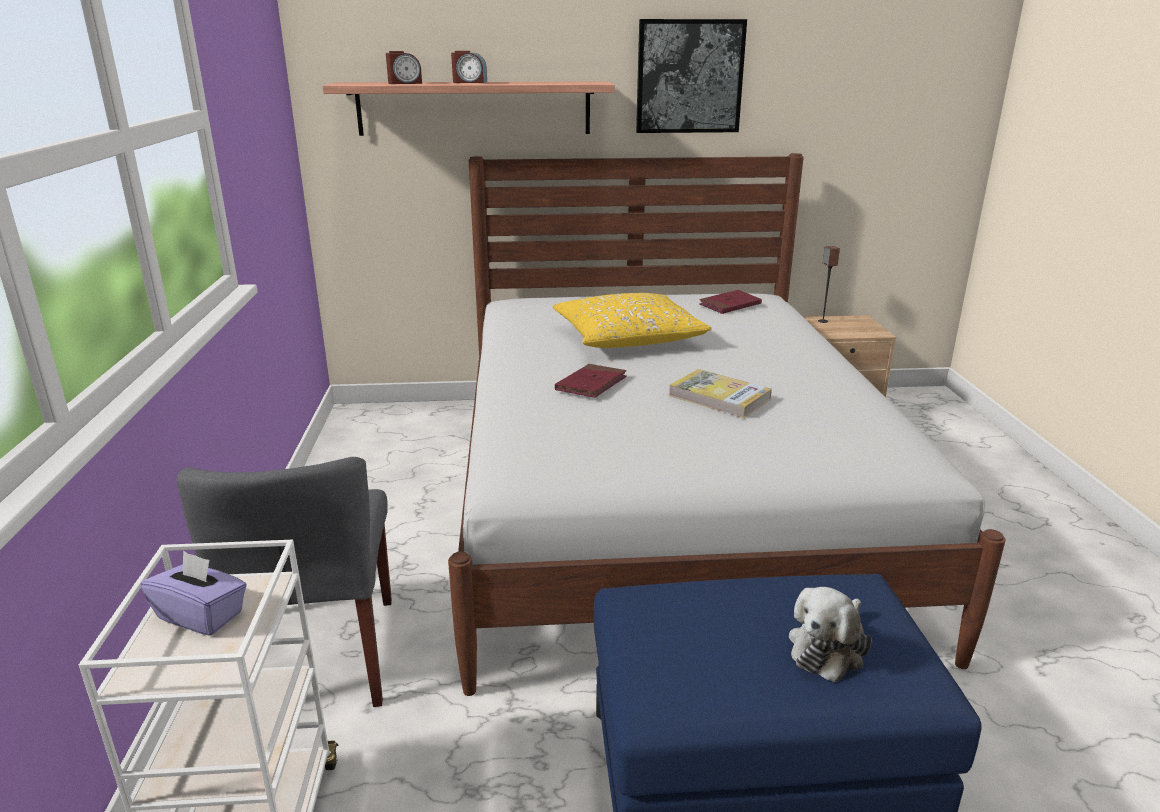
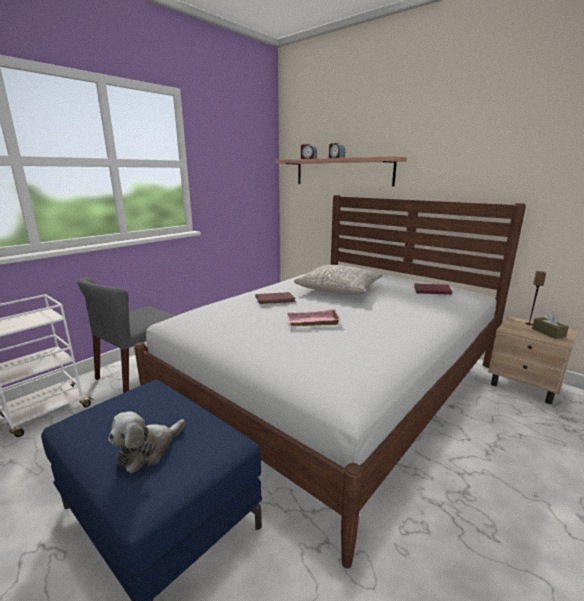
camera: 45 degrees right, 5 degrees down
purple tissue box [140,550,247,636] -> none
yellow pillow [553,293,712,348] -> grey pillow [294,265,383,295]
picture [636,19,747,133] -> none
book [669,369,772,418] -> pink tray [286,309,341,326]
plush toy [789,587,872,682] -> plush toy turned 45 degrees counterclockwise [108,412,185,473]
none -> brown tissue box [532,312,569,339]

